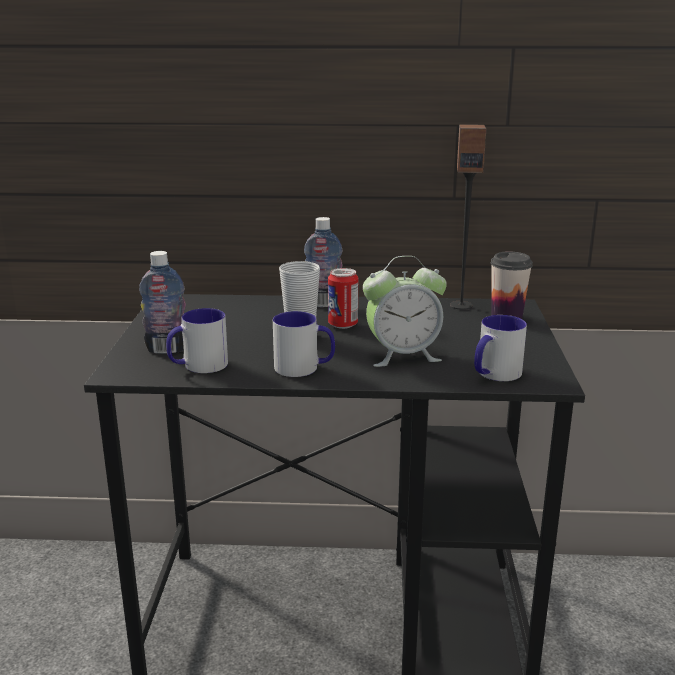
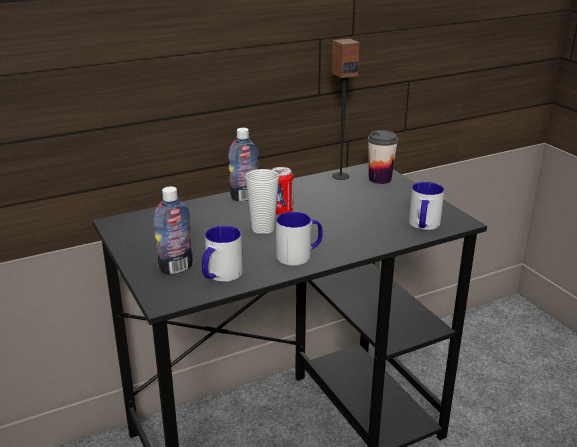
camera: 30 degrees left, 5 degrees up
alarm clock [363,256,447,367] -> none

